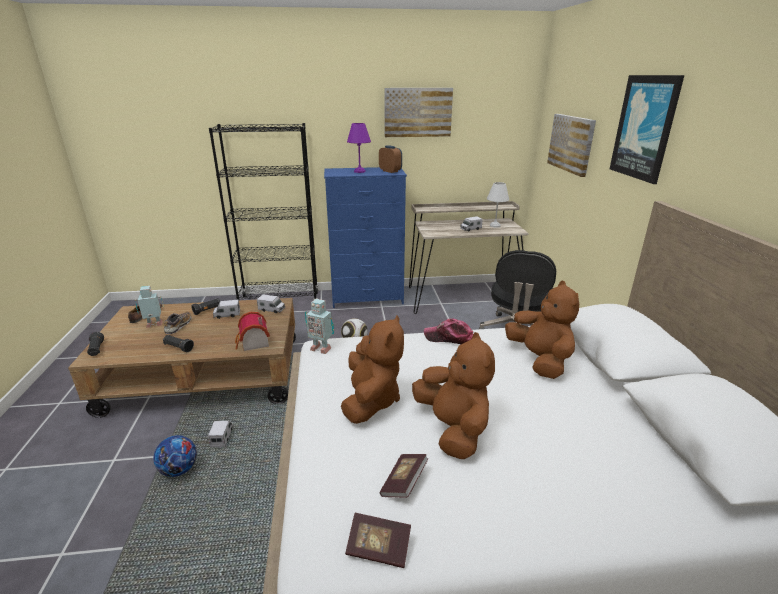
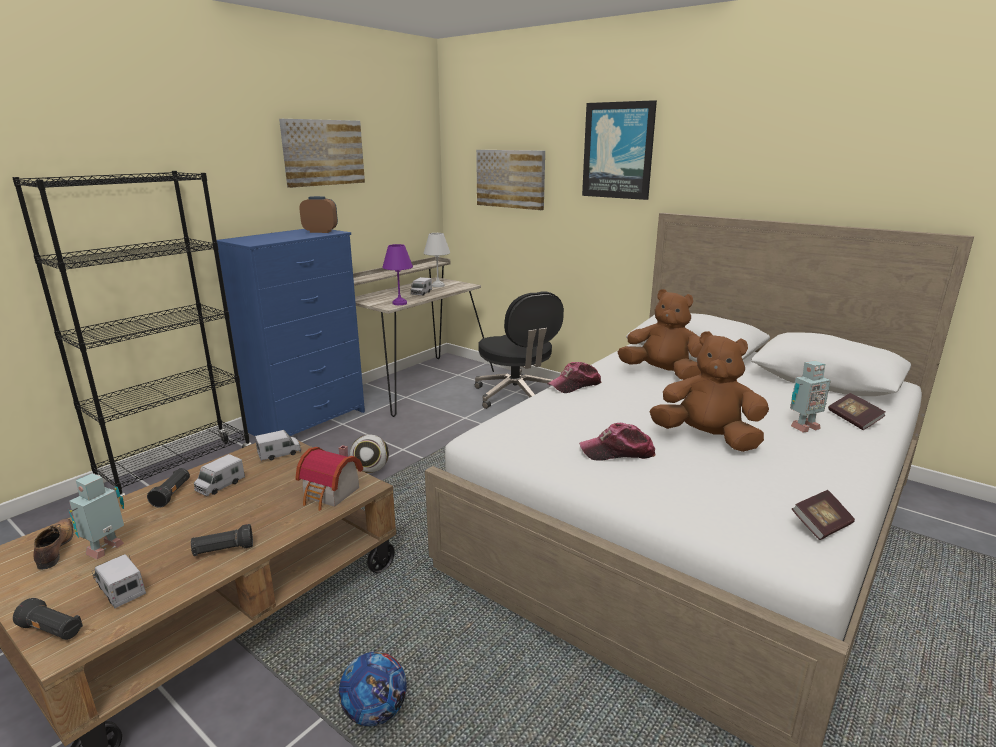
camera: 45 degrees left, 5 degrees down
shoe [164,312,192,334] -> none
toy truck [208,420,233,447] -> toy truck moved to [92,554,146,609]
toy robot [305,299,334,354] -> toy robot moved to [790,361,831,433]
brown plush toy [341,315,404,424] -> cap [579,423,655,461]
purple table lamp [347,123,371,173] -> purple table lamp moved to [382,244,413,305]
book [380,454,428,498] -> book moved to [828,393,886,430]

